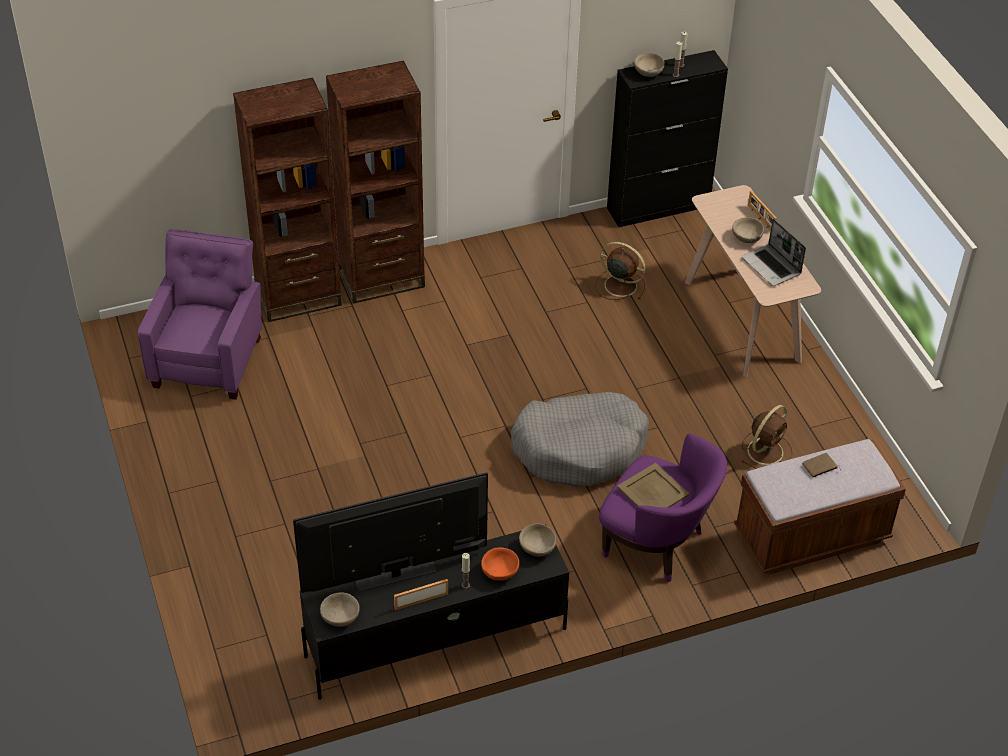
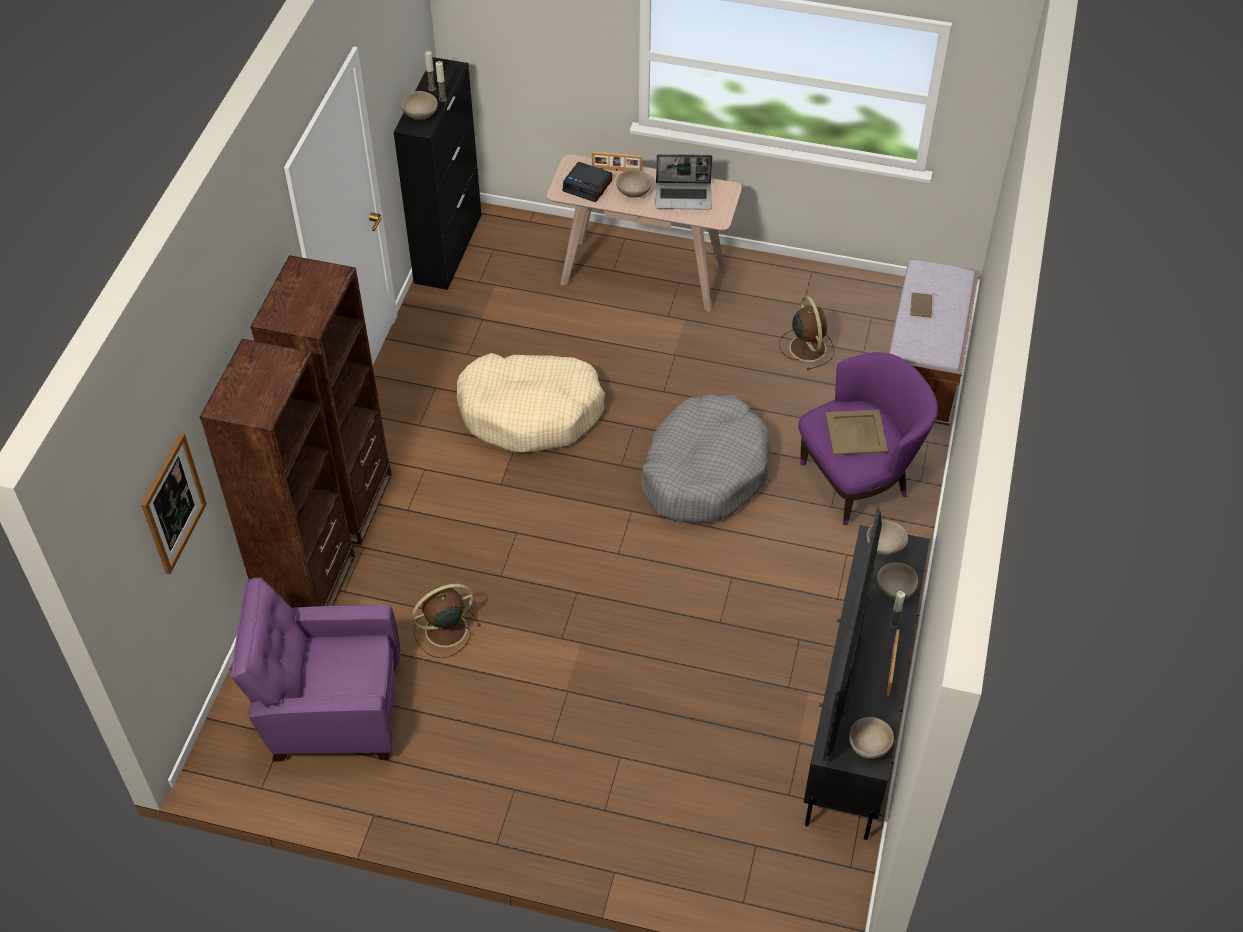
camera: 55 degrees left, 5 degrees up
purple armchair [138,229,262,400] -> purple armchair turned 45 degrees counterclockwise [230,577,400,762]
orange bowl [481,548,519,581] -> beige bowl [877,562,918,600]
brown fan [595,242,646,300] -> brown fan moved to [412,584,481,658]
none -> picture [141,433,207,575]
none -> beige dog bed [457,353,605,453]
none -> alarm clock [563,162,612,202]

